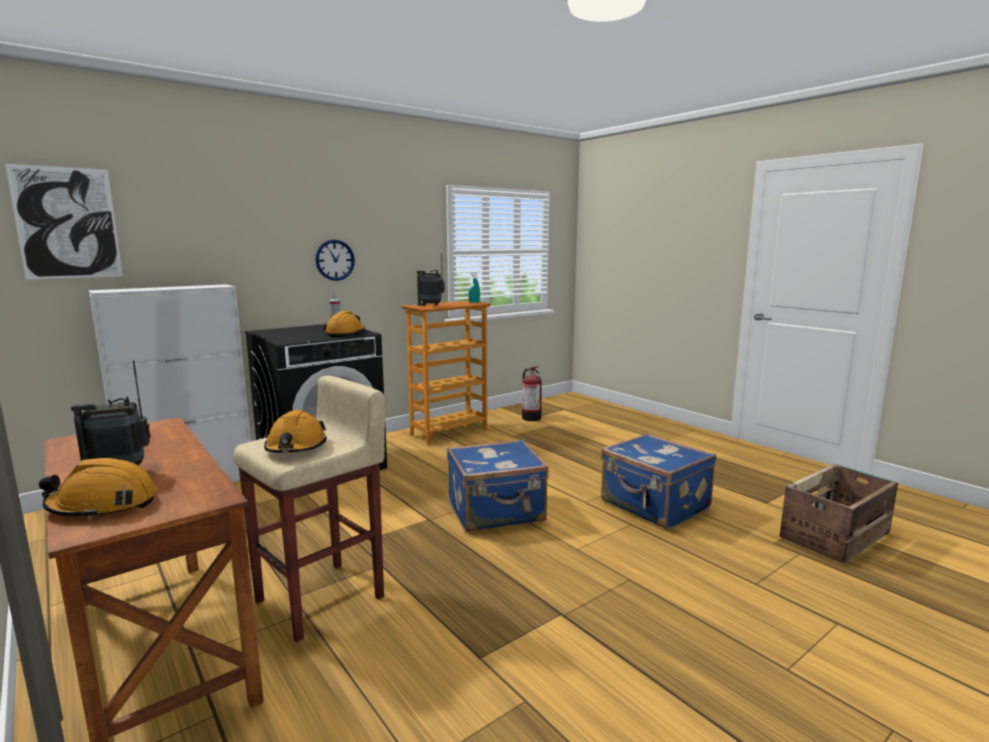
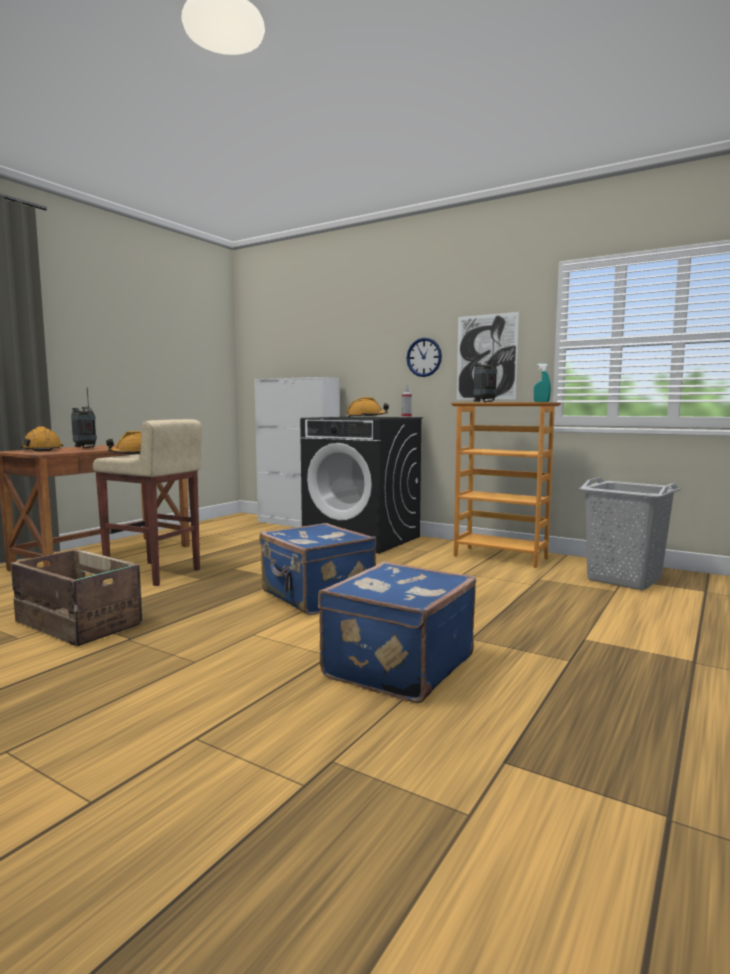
camera: 70 degrees right, 5 degrees down
picture [5,164,123,279] -> picture moved to [457,312,519,400]
fire extinguisher [522,366,542,421] -> grey laundry basket [579,478,681,590]
crate [780,464,898,564] -> crate moved to [10,549,143,646]

